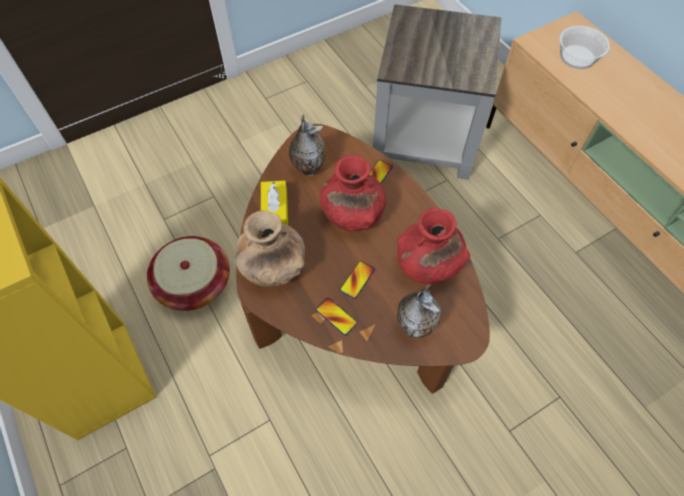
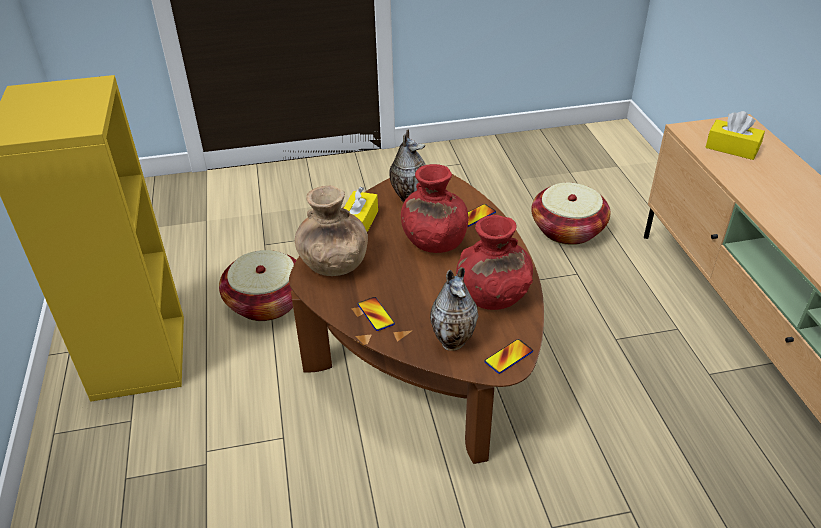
camera: 20 degrees right, 20 degrees down
phone [340,261,375,299] -> phone moved to [485,339,533,374]
grey side table [373,4,502,180] -> basket [531,183,611,245]
bowl [559,26,610,69] -> yellow tissue box [705,111,765,160]

